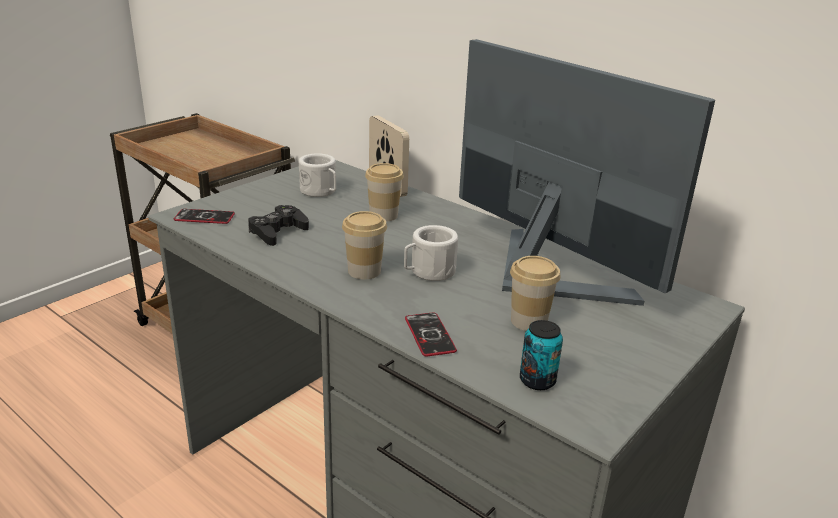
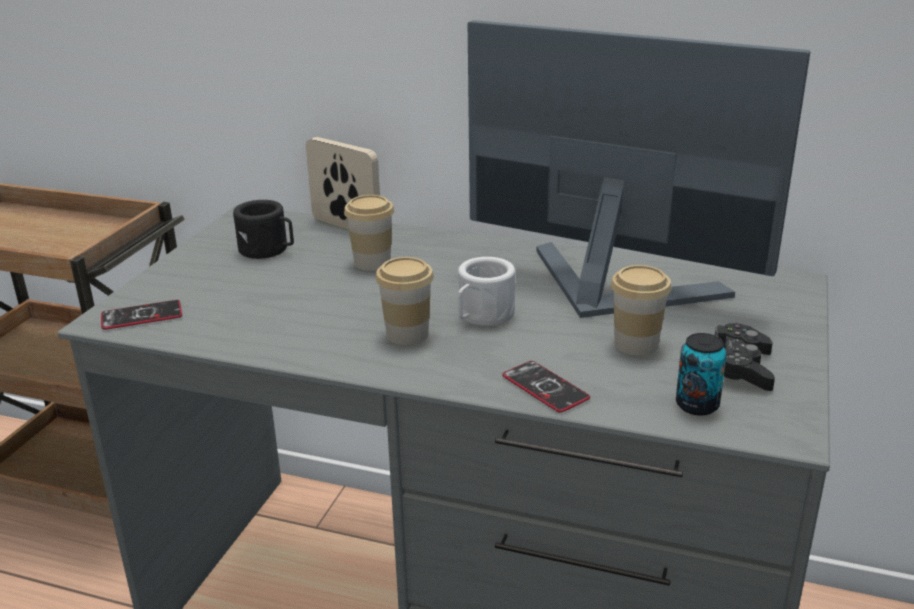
camera: 20 degrees left, 0 degrees up
black game controller [248,205,309,246] -> black game controller moved to [715,323,775,391]
white mug [299,153,336,197] -> black mug [233,200,294,259]

